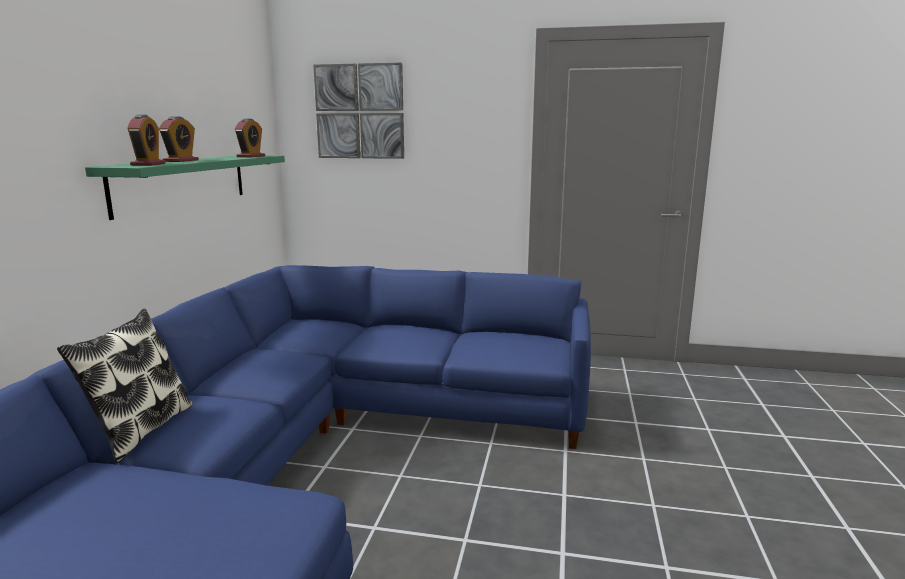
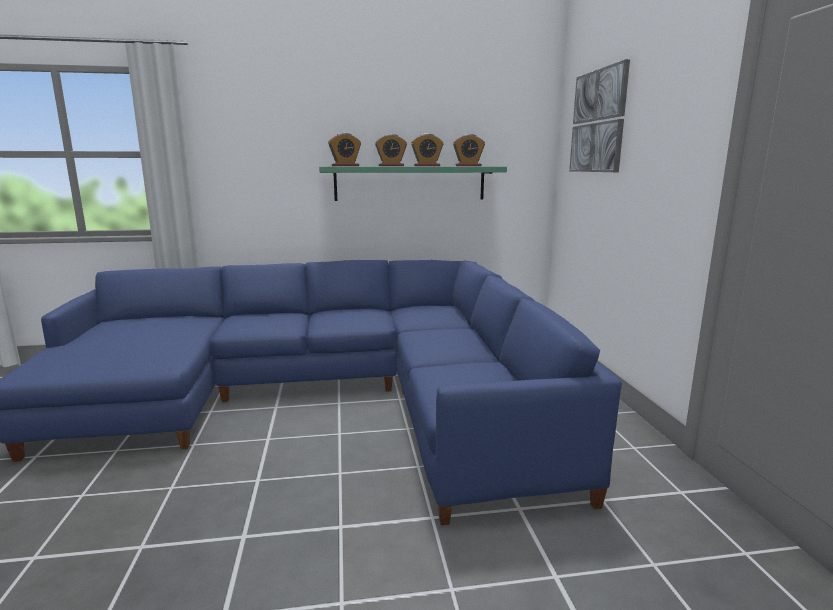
camera: 70 degrees right, 0 degrees up
pillow [57,309,193,463] -> none
none -> alarm clock [411,133,443,166]

